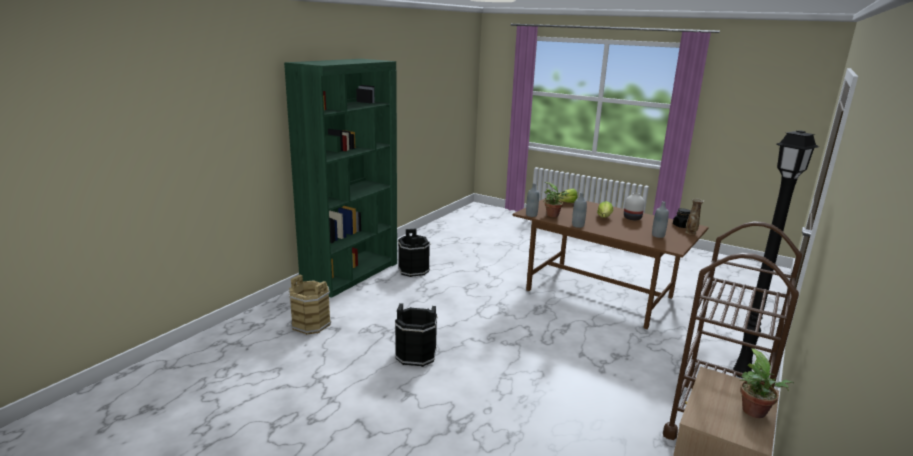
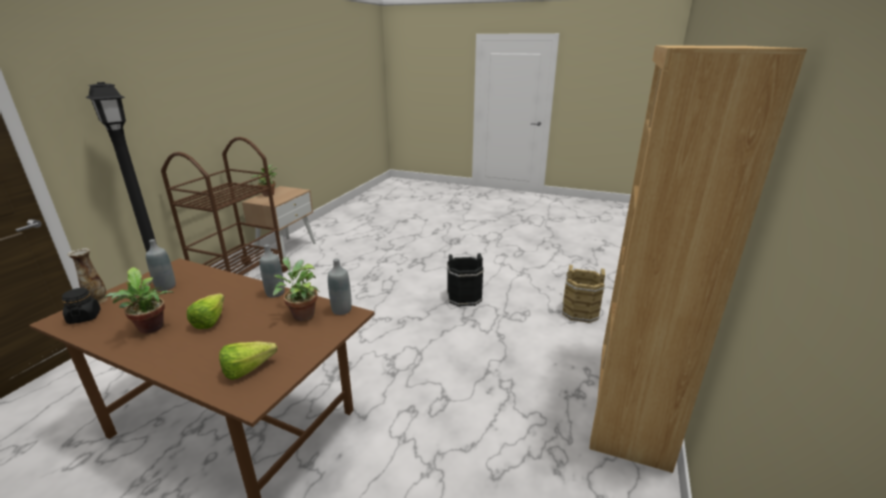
camera: 170 degrees right, 5 degrees up
green bookcase [284,59,397,298] -> brown bookcase [589,45,807,473]
black bucket [398,229,431,277] -> none
white vase [624,193,645,220] -> potted plant [105,267,173,334]

